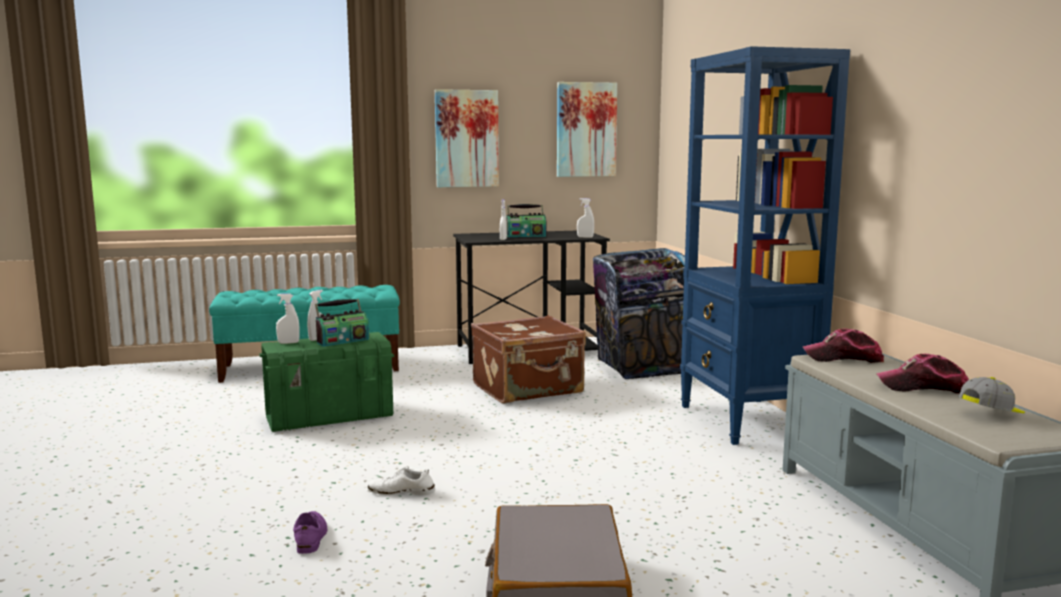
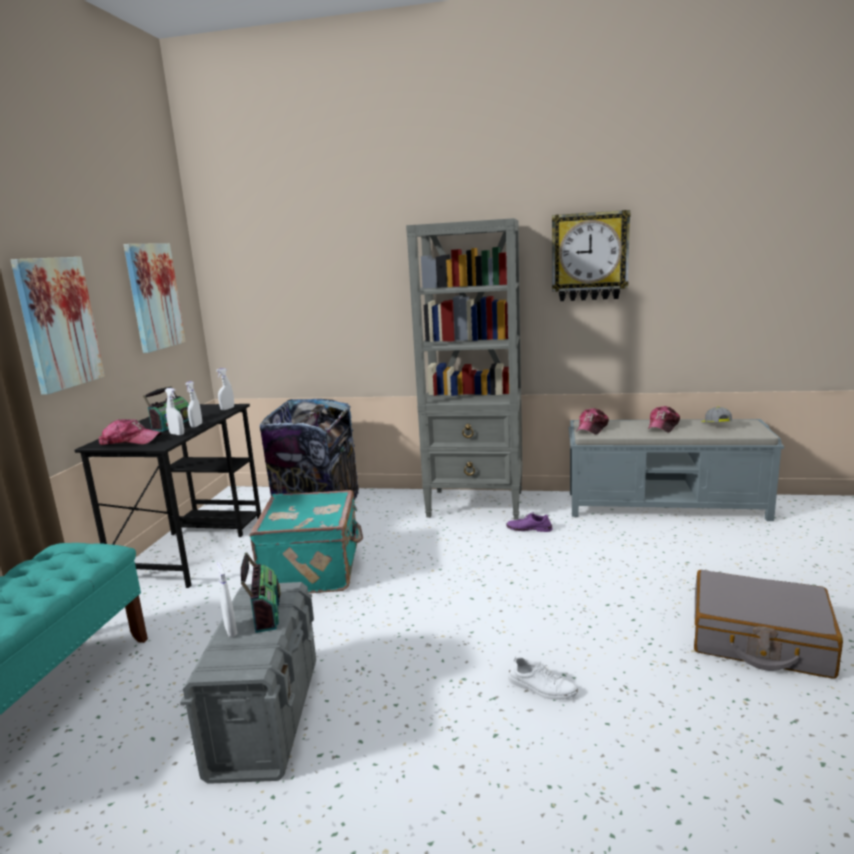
camera: 65 degrees left, 5 degrees up
green storage box [259,332,394,432] -> grey storage box [180,582,316,784]
white spray bottle [276,293,300,344] -> white spray bottle moved to [185,381,202,428]
purple shoe [293,511,327,554] -> purple shoe moved to [506,512,552,532]
white shoe [368,466,435,495] -> white shoe turned 90 degrees counterclockwise [508,657,578,700]
brown suitcase [471,315,586,404] -> turquoise suitcase [249,490,363,594]
blue bookcase [680,46,850,445] -> grey bookcase [406,218,522,520]
none -> cap [99,419,161,445]
none -> wall clock [552,210,631,301]

